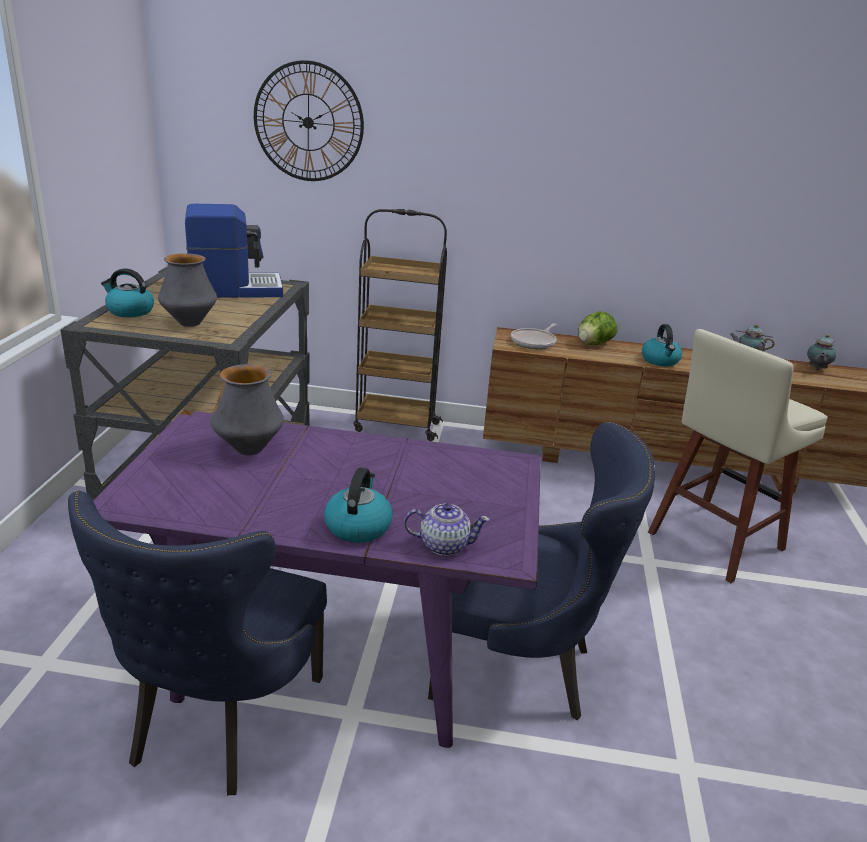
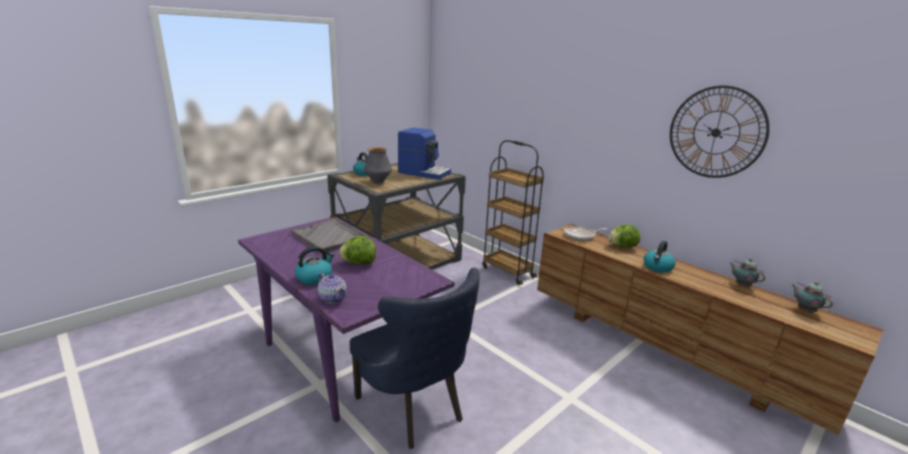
camera: 40 degrees right, 5 degrees down
blue chair [68,491,327,795] -> none
vase [210,364,284,455] -> grey tray [291,218,368,253]
wall clock [254,60,364,181] -> wall clock moved to [670,85,770,178]
beige stool [648,329,828,583] -> none
teapot [807,334,836,370] -> teapot turned 90 degrees clockwise [791,282,833,313]
none -> lettuce [338,236,376,265]

